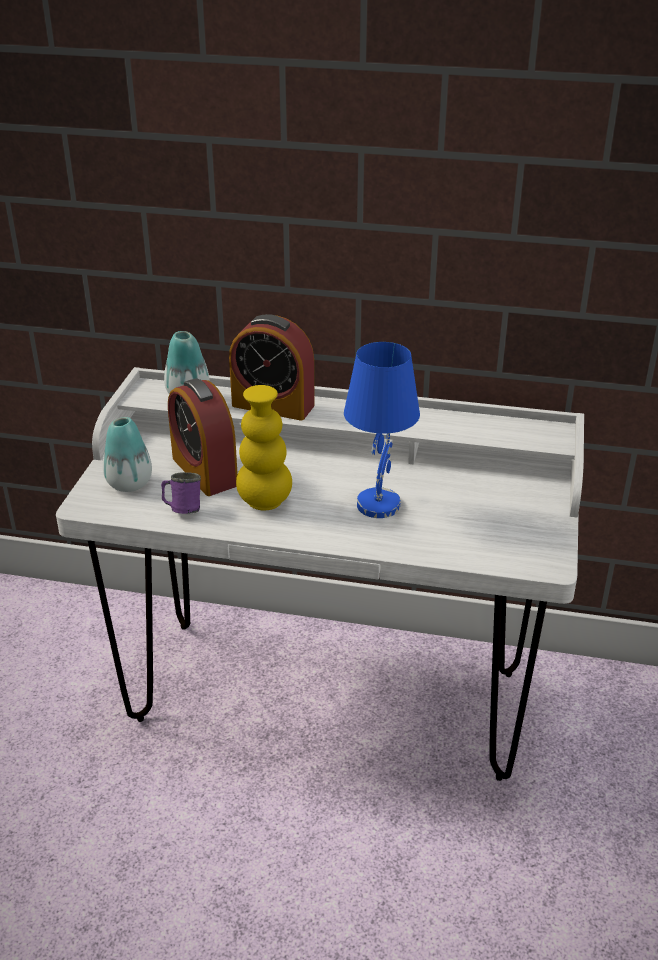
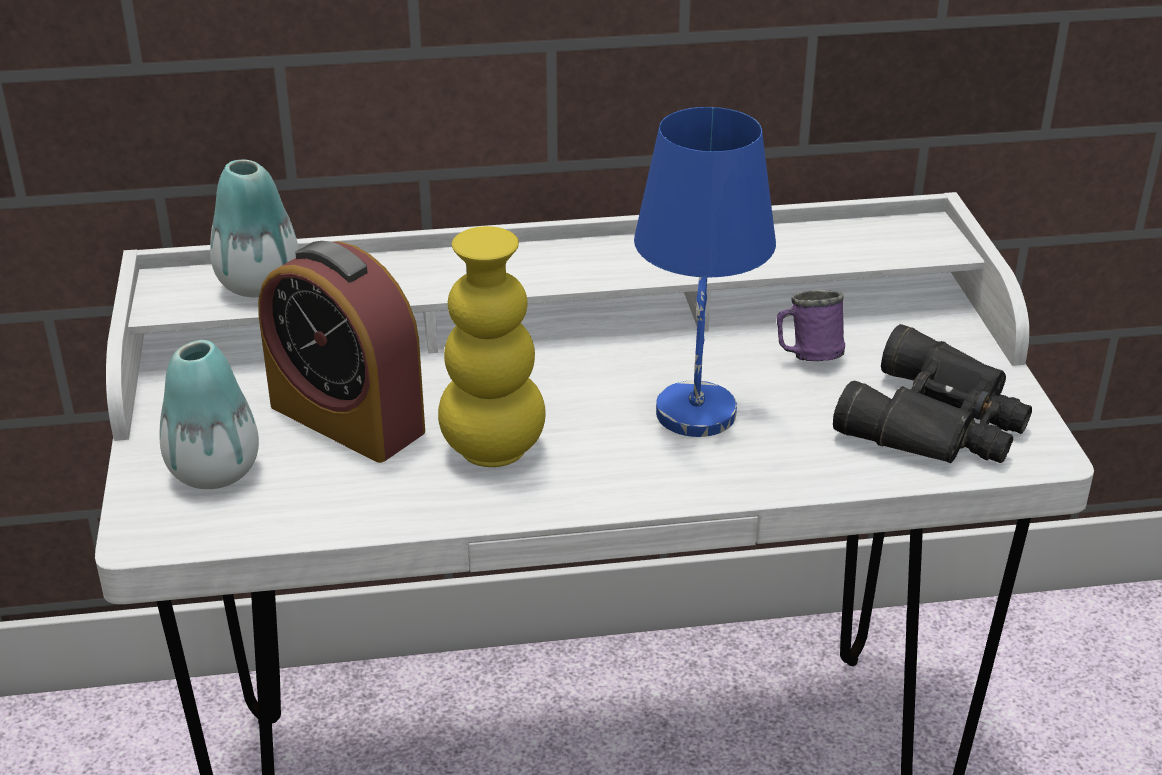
camera: 20 degrees left, 0 degrees up
purple mug [161,472,201,514] -> purple mug moved to [777,290,845,361]
alarm clock [229,314,315,421] -> none
none -> black binoculars [833,324,1032,463]

